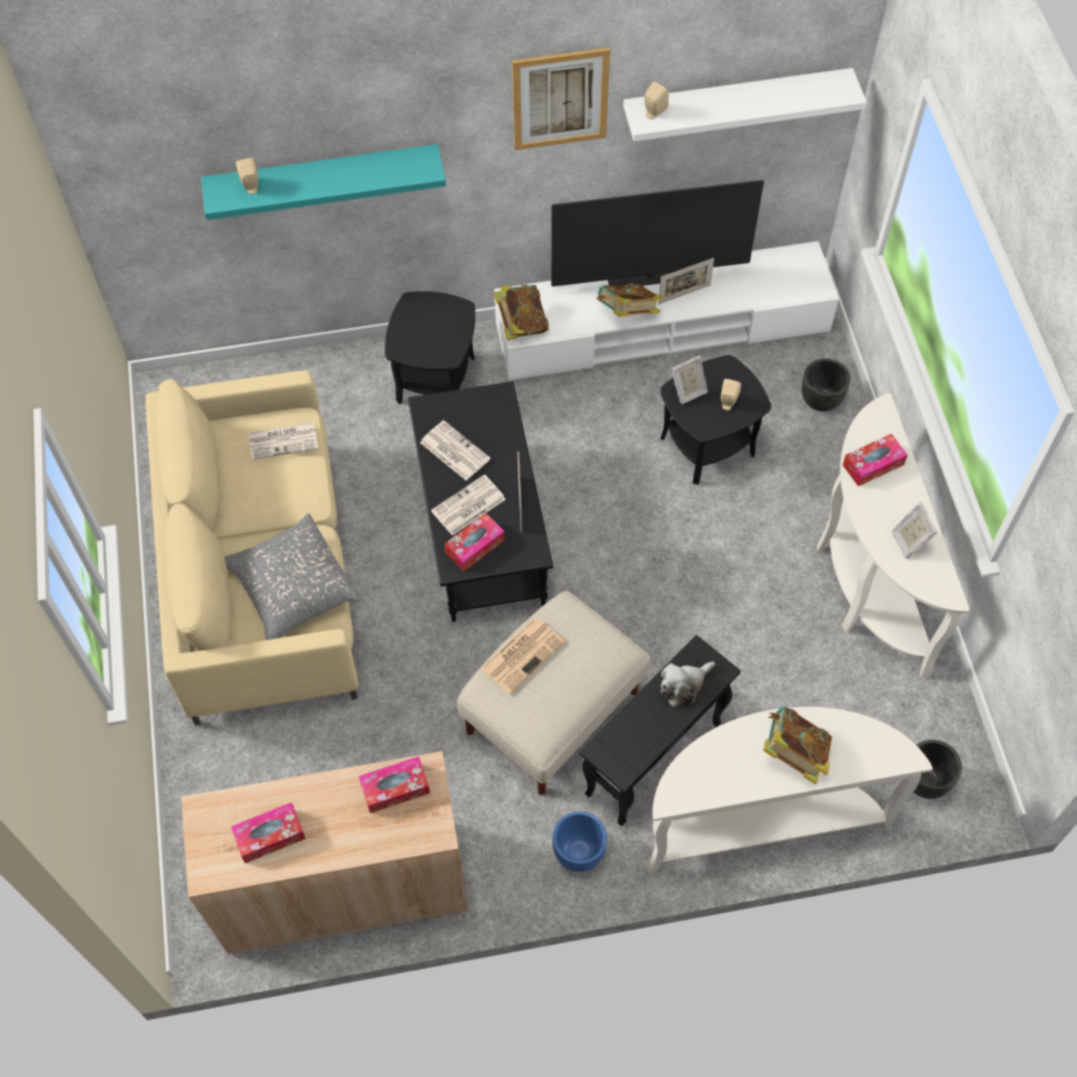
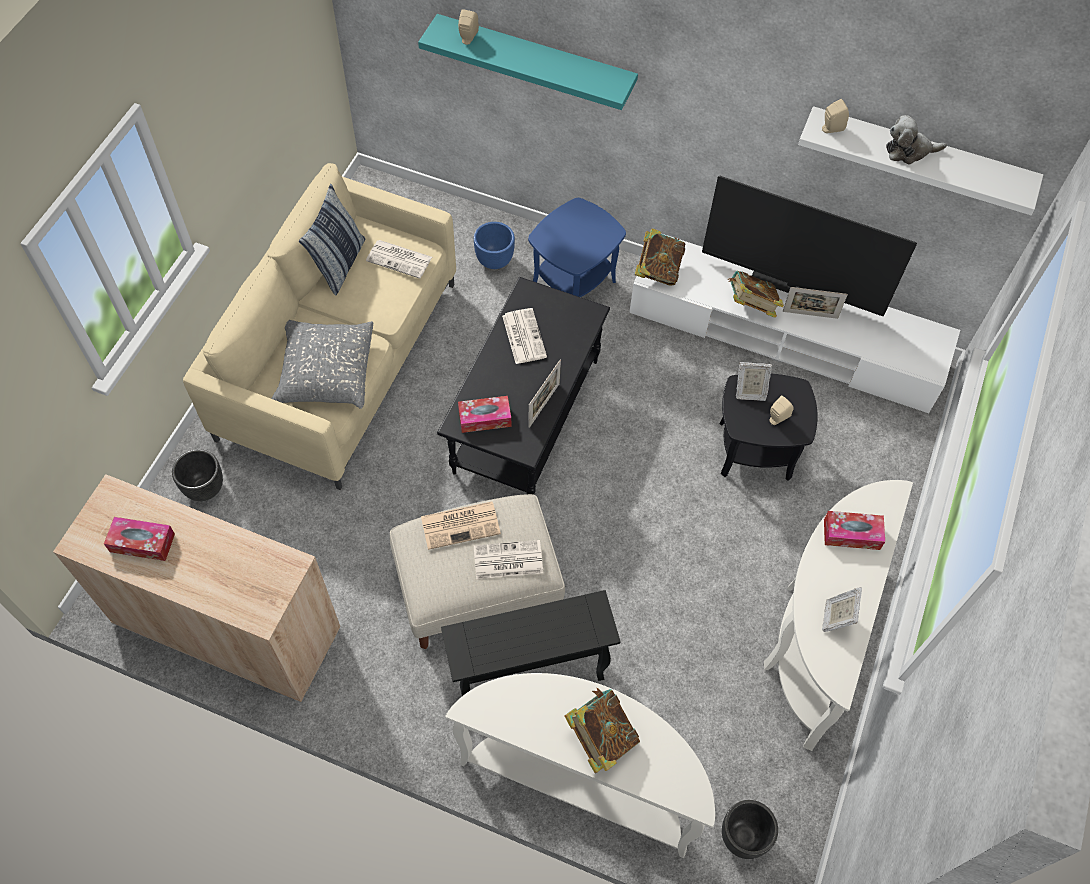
camera: 30 degrees right, 0 degrees up
tissue box [359,756,430,813] -> none
black side table [385,291,475,404] -> blue side table [528,198,626,297]
newspaper [431,474,506,536] -> newspaper moved to [474,540,543,579]
picture [512,47,610,150] -> none
blue planter [552,812,607,872] -> blue planter moved to [474,222,515,269]
plush toy [660,662,715,707] -> plush toy moved to [886,115,947,164]
black planter [802,358,850,411] -> black planter moved to [172,449,223,501]
none -> pillow [299,184,366,295]

